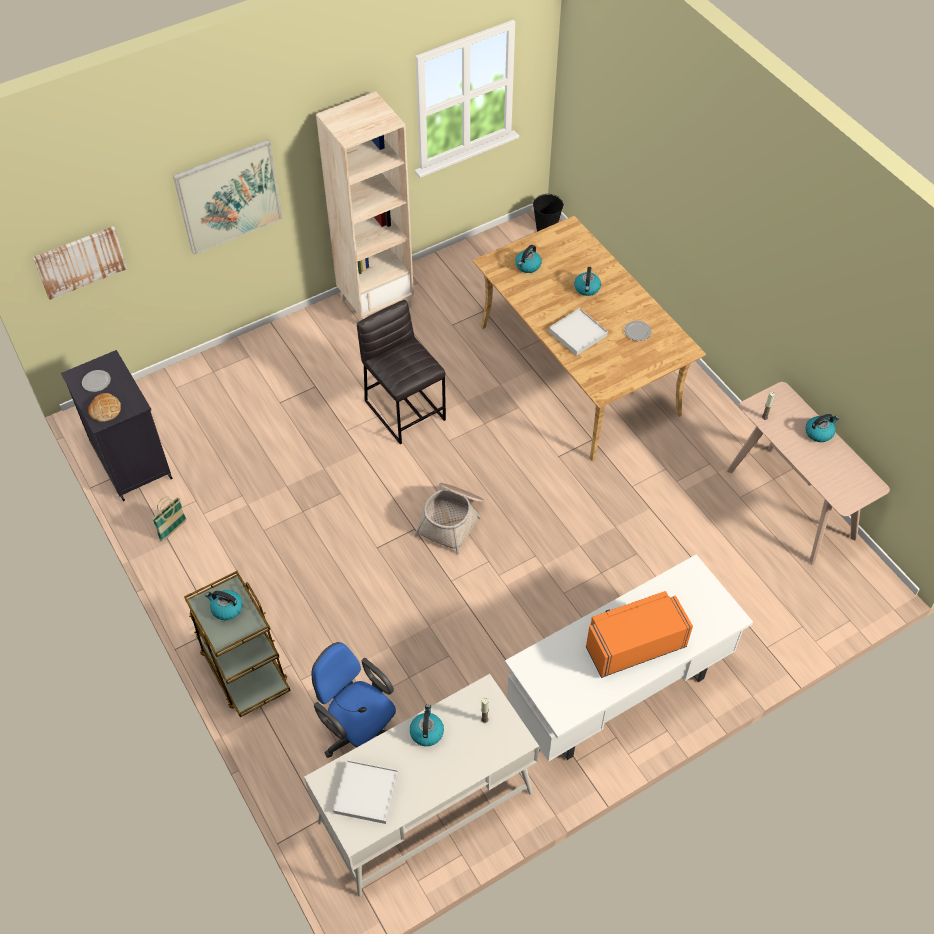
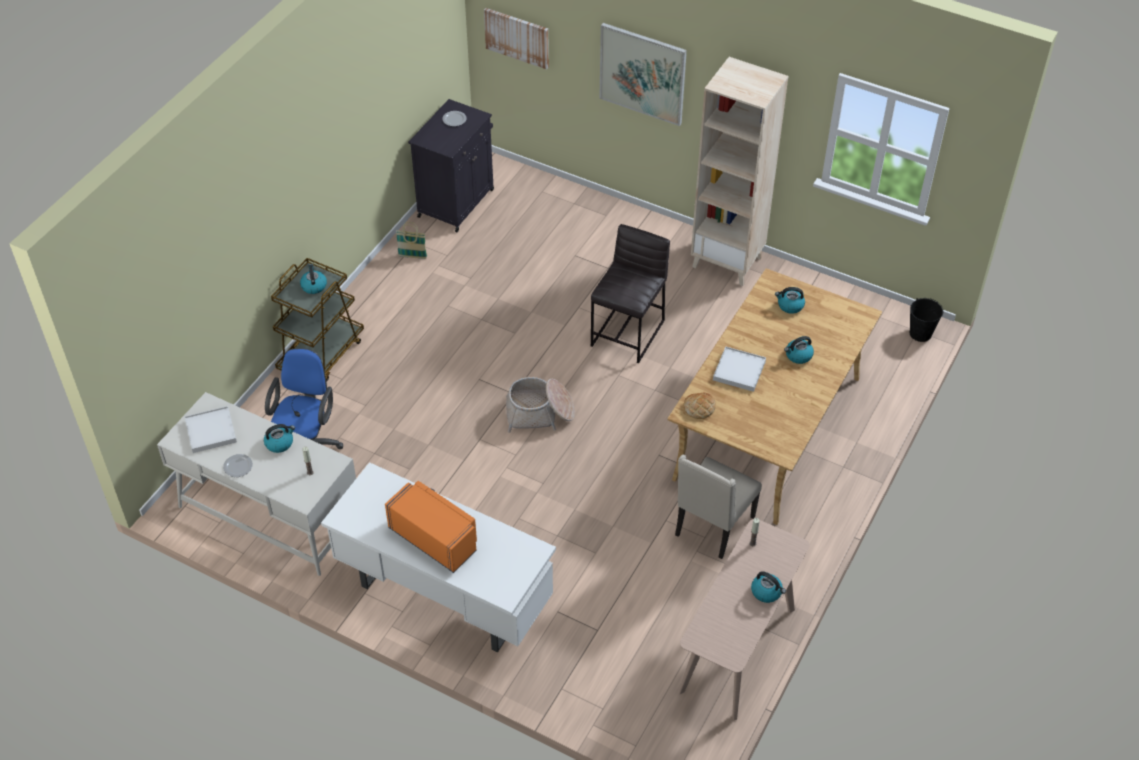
camera: 60 degrees right, 5 degrees down
bread [88,393,121,422] -> bread moved to [684,393,716,419]
plate [624,321,652,341] -> plate moved to [223,454,253,477]
none -> beige chair [675,455,762,559]

